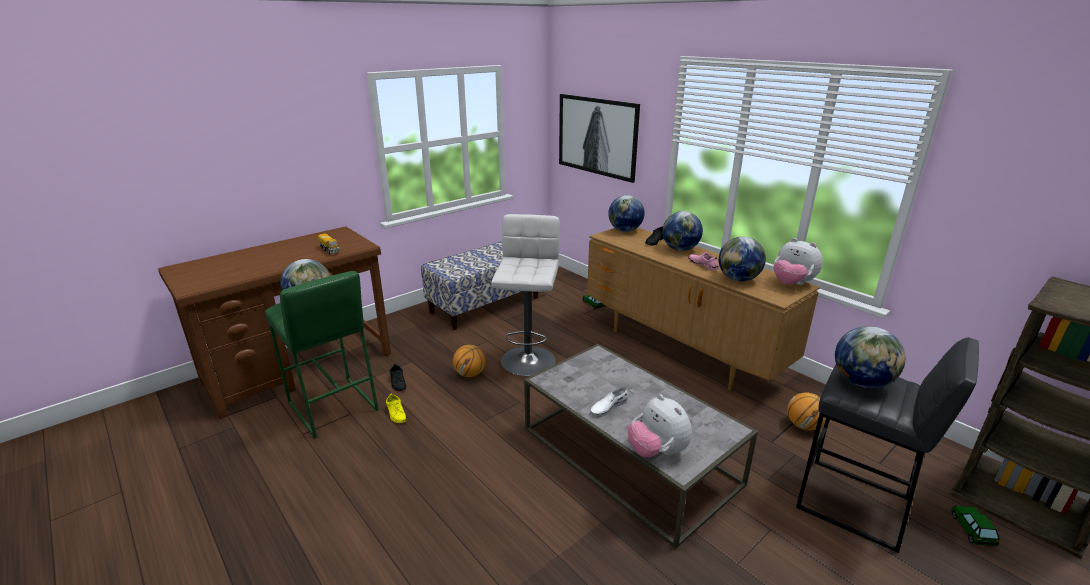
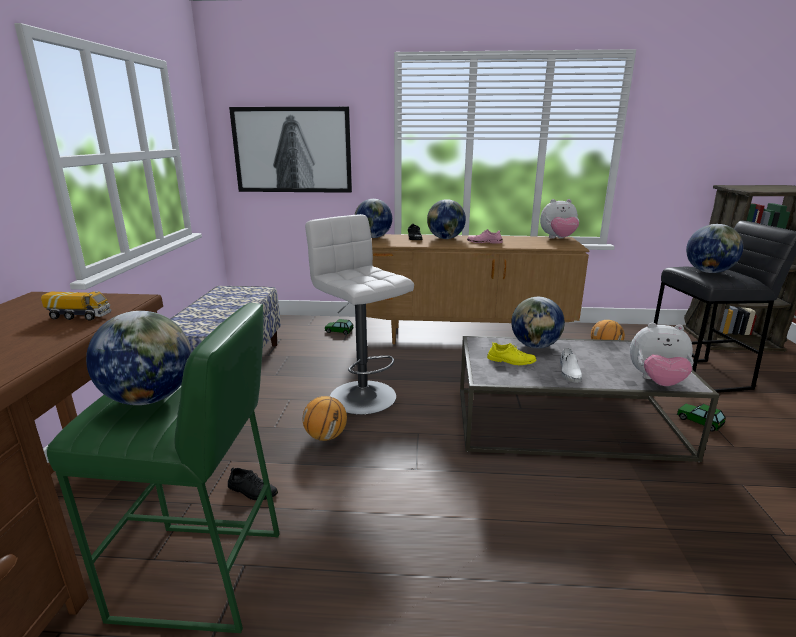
camera: 45 degrees left, 5 degrees down
yellow shoe [386,393,407,423] -> yellow shoe moved to [487,343,536,365]
globe [719,237,766,282] -> globe moved to [511,297,565,348]
toy car [951,505,1000,546] -> toy car moved to [677,404,726,432]

